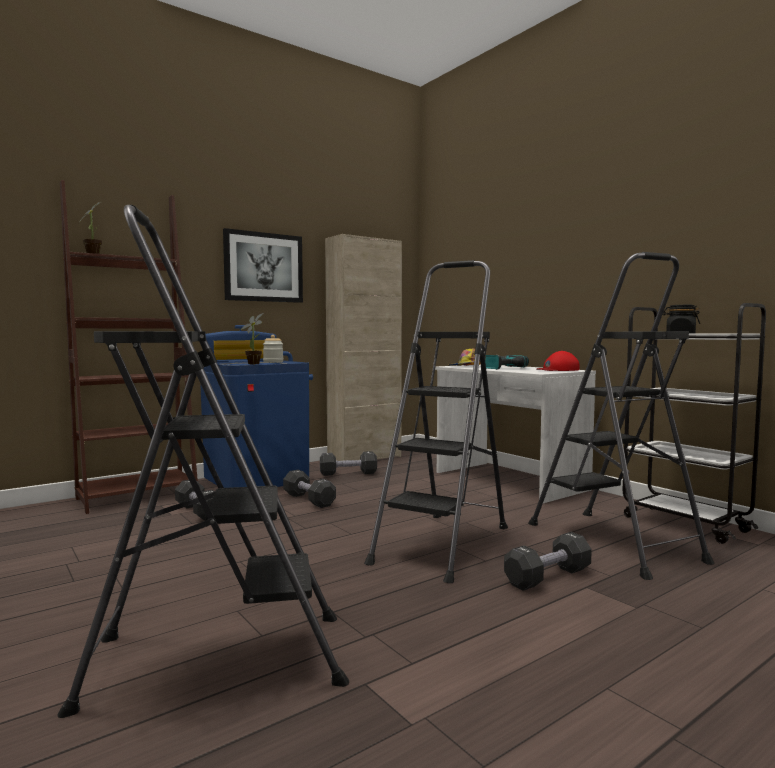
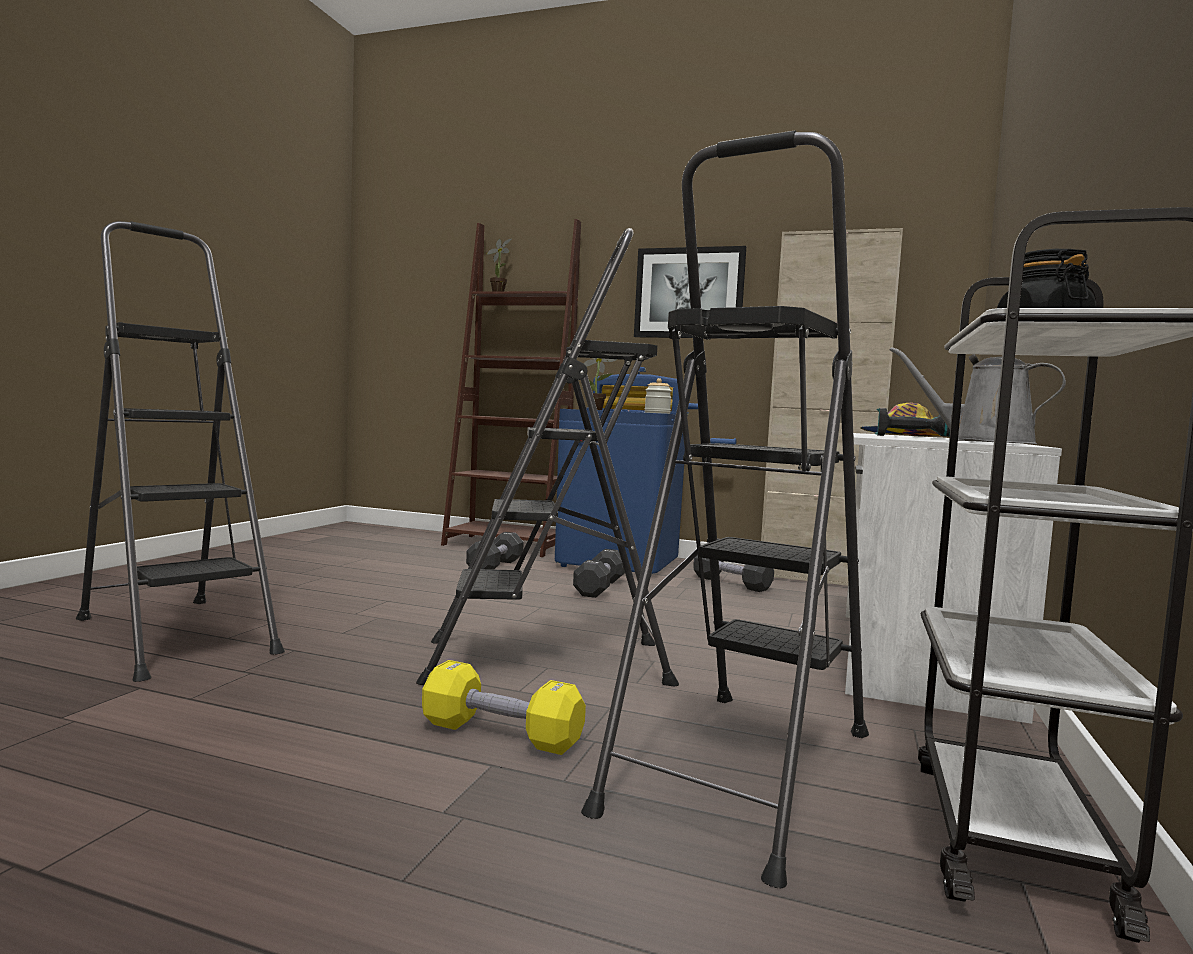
camera: 55 degrees right, 0 degrees up
black dumbbell [504,532,592,591] -> yellow dumbbell [422,660,586,755]
red cap [536,351,580,371] -> grey watering can [890,347,1066,444]

